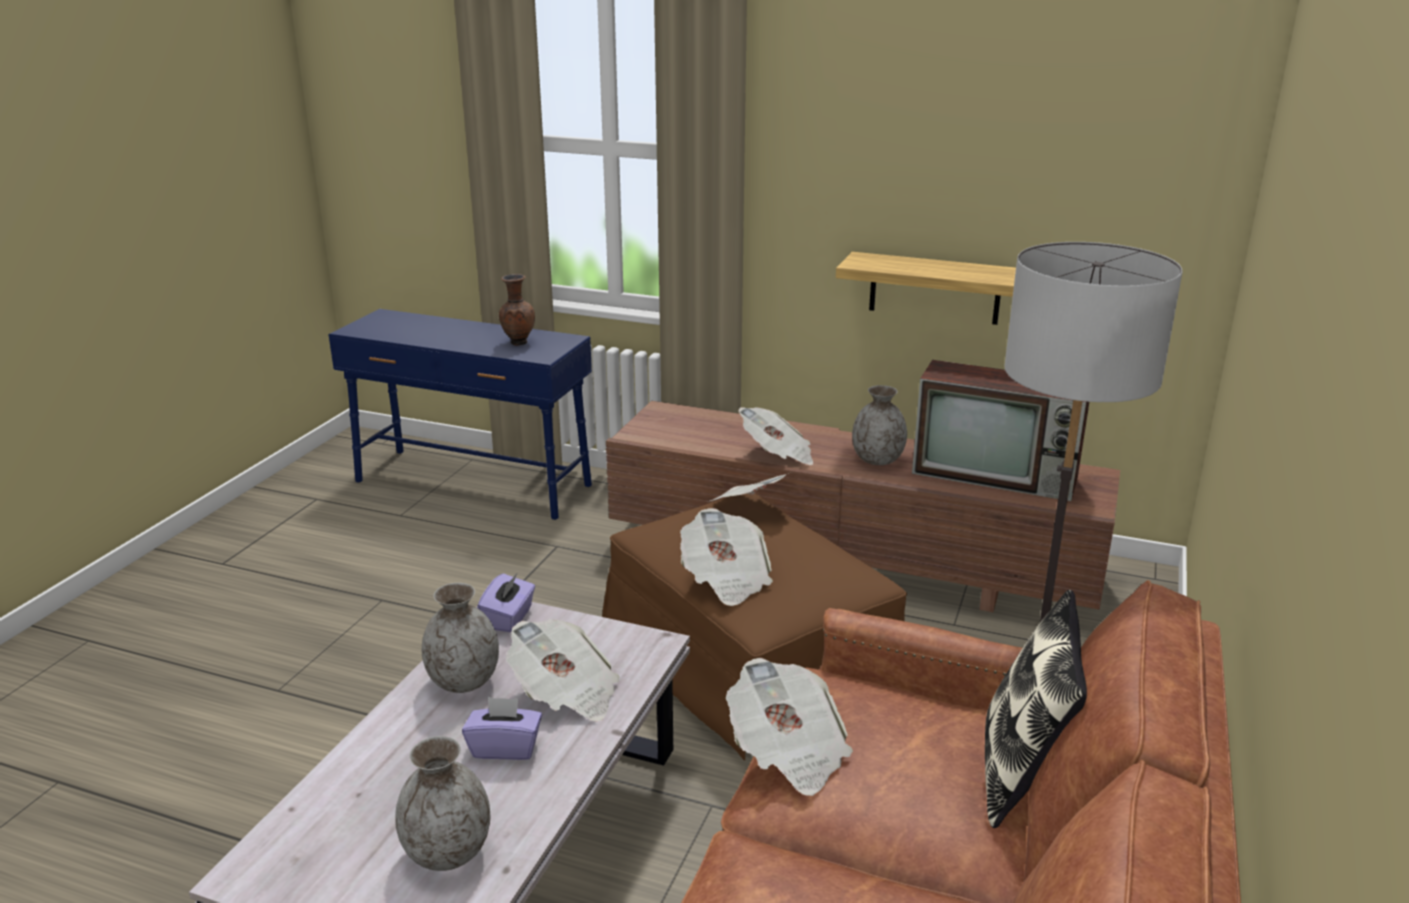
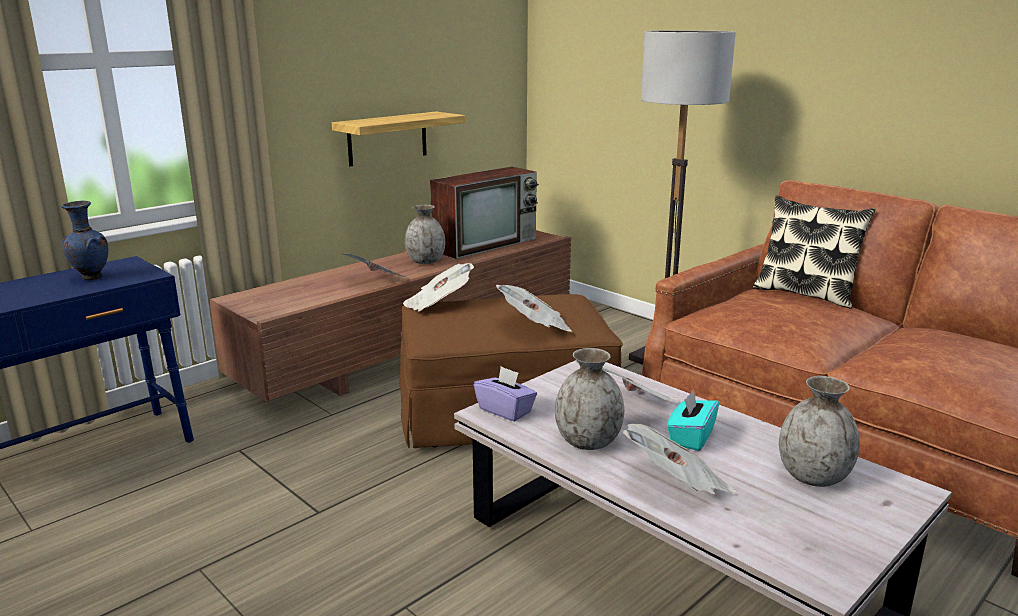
camera: 65 degrees left, 5 degrees down
purple tissue box [462,697,542,760] -> turquoise tissue box [667,390,719,451]
brown vase [499,274,535,346] -> blue vase [61,200,109,280]
newspaper [726,658,853,796] -> newspaper moved to [622,424,736,494]

